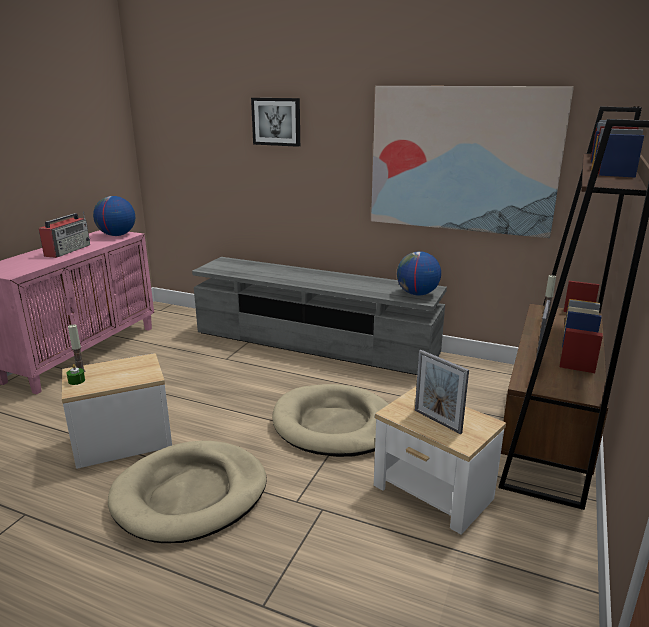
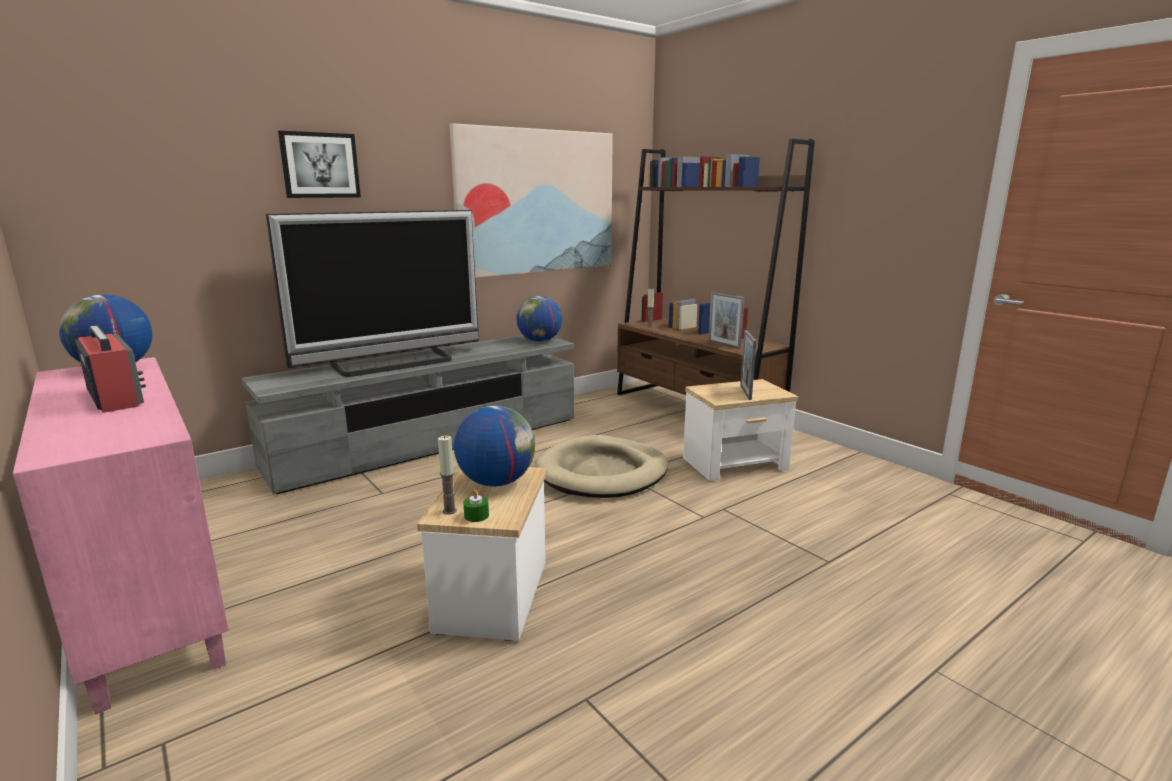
camera: 60 degrees left, 5 degrees down
beige dog bed [108,441,267,543] -> none
picture frame [415,350,469,434] -> picture frame turned 105 degrees clockwise [740,330,756,400]
none -> television [266,210,479,377]
none -> globe [454,406,535,487]

